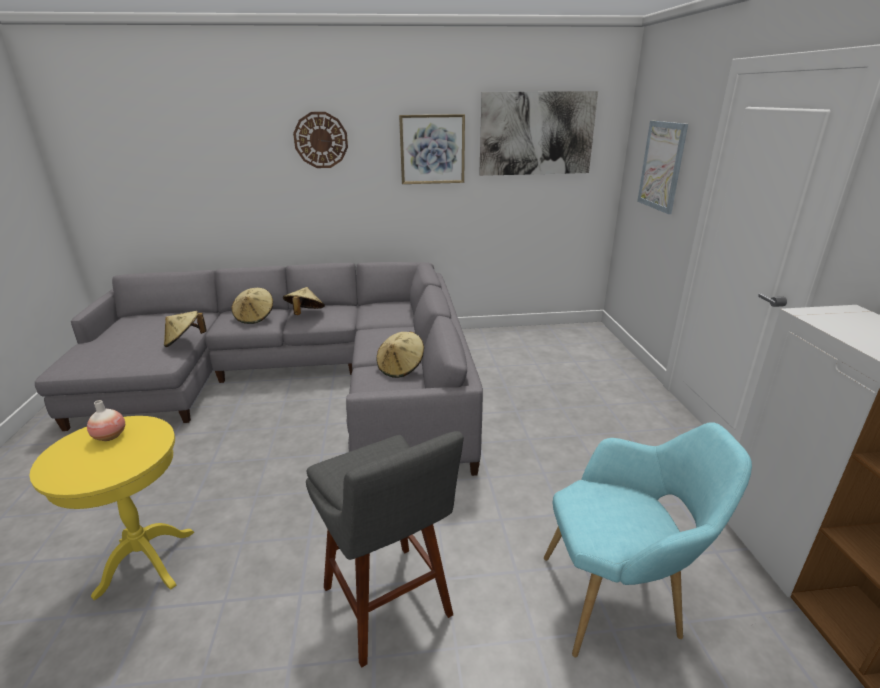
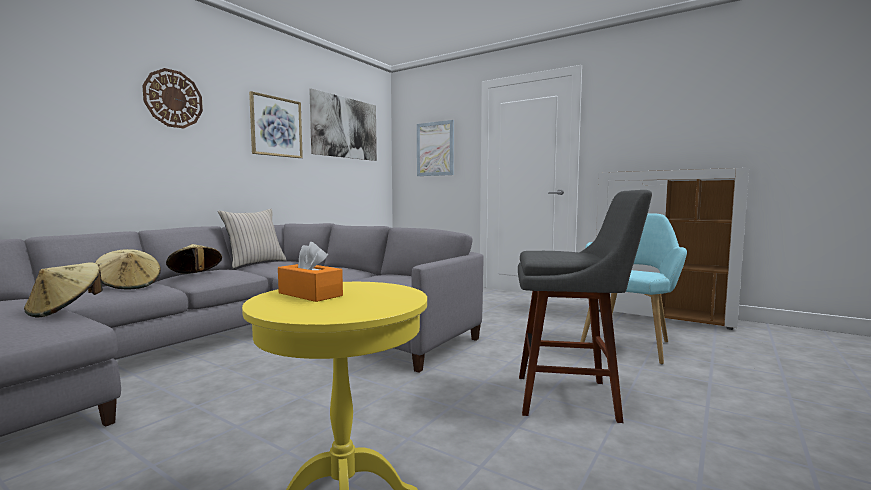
camera: 50 degrees left, 20 degrees down
vase [87,400,125,441] -> orange tissue box [278,242,343,302]
beige hat [377,332,424,378] -> none
none -> beige pillow [218,209,287,268]

